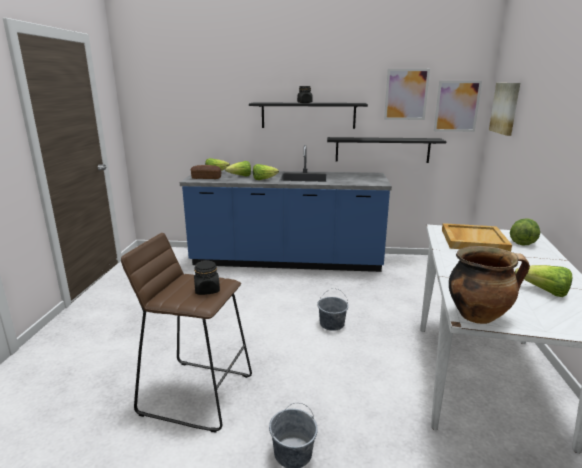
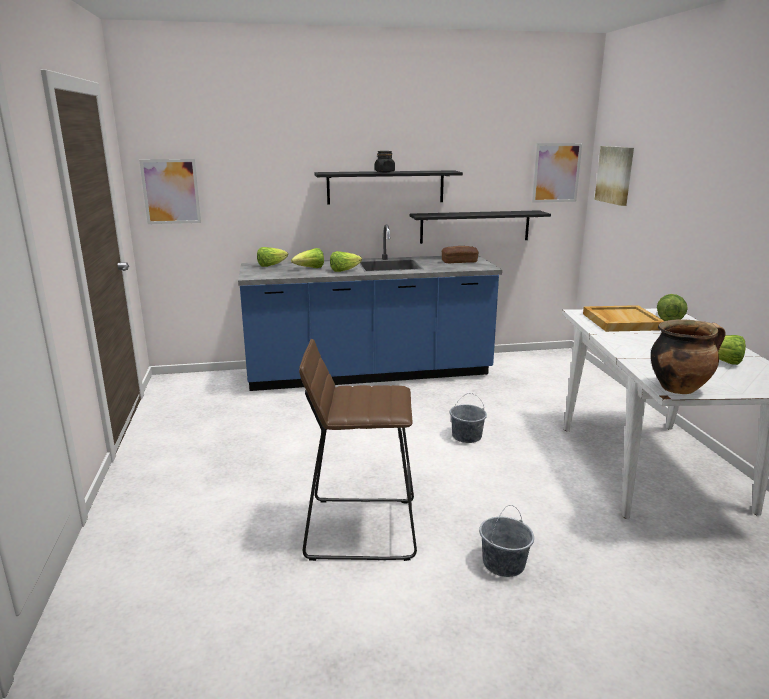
camera: 15 degrees left, 0 degrees up
bread [191,165,221,179] -> bread moved to [442,246,478,263]
black jar [194,260,220,295] -> none
picture [384,69,430,120] -> picture moved to [139,159,201,224]

